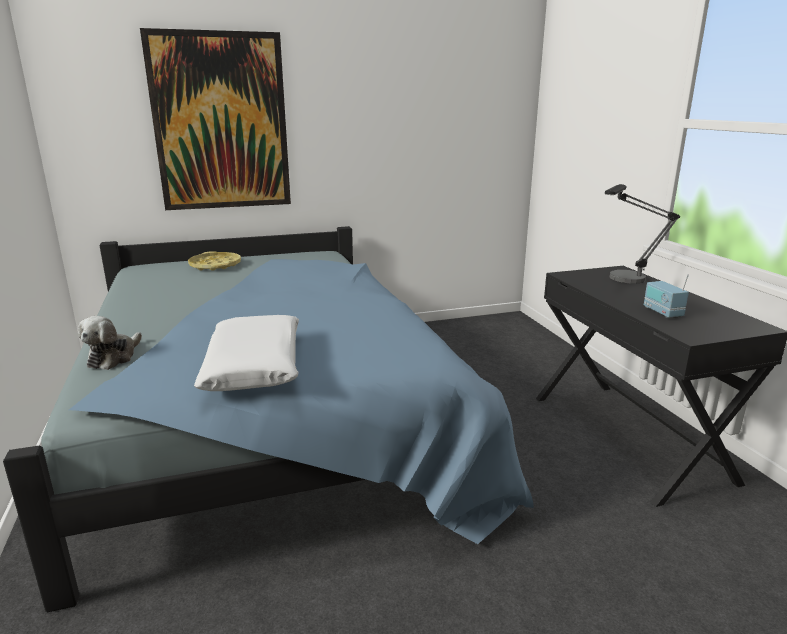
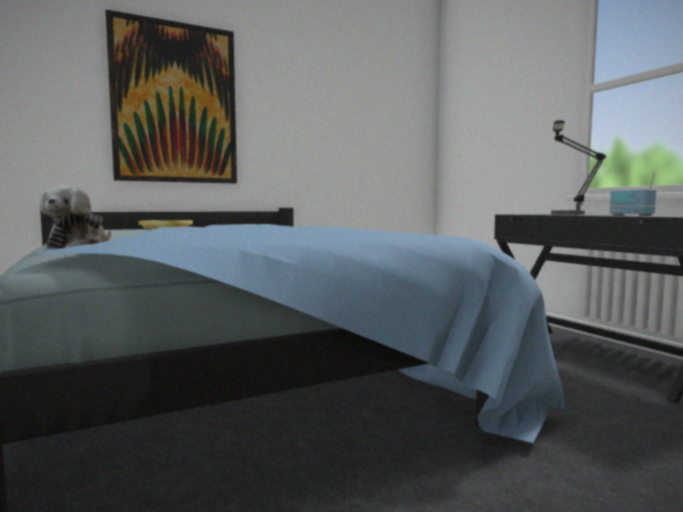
camera: 10 degrees left, 15 degrees down
white pillow [194,315,299,391] -> none

